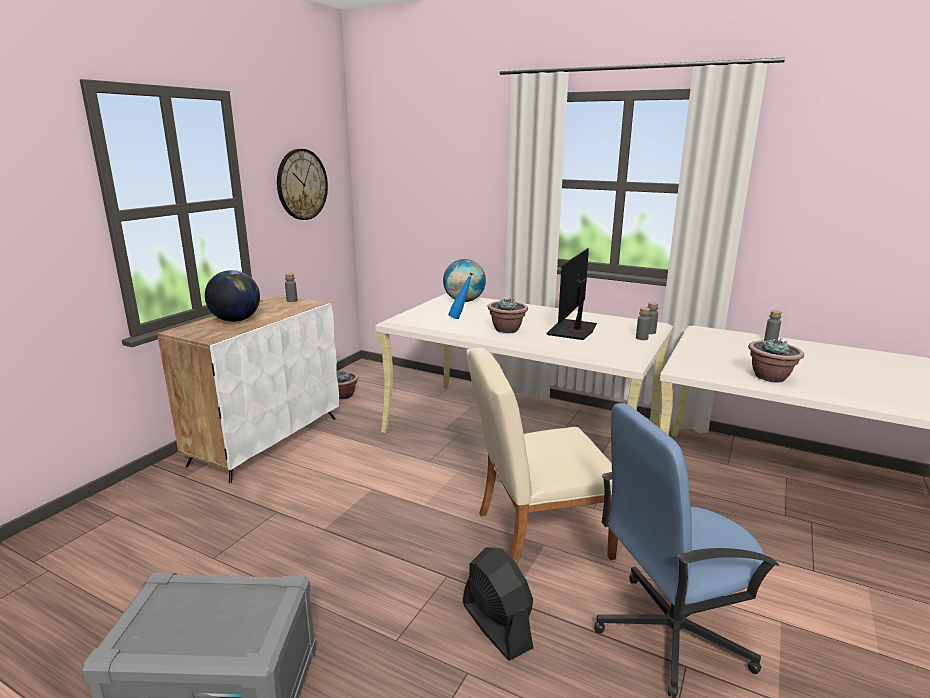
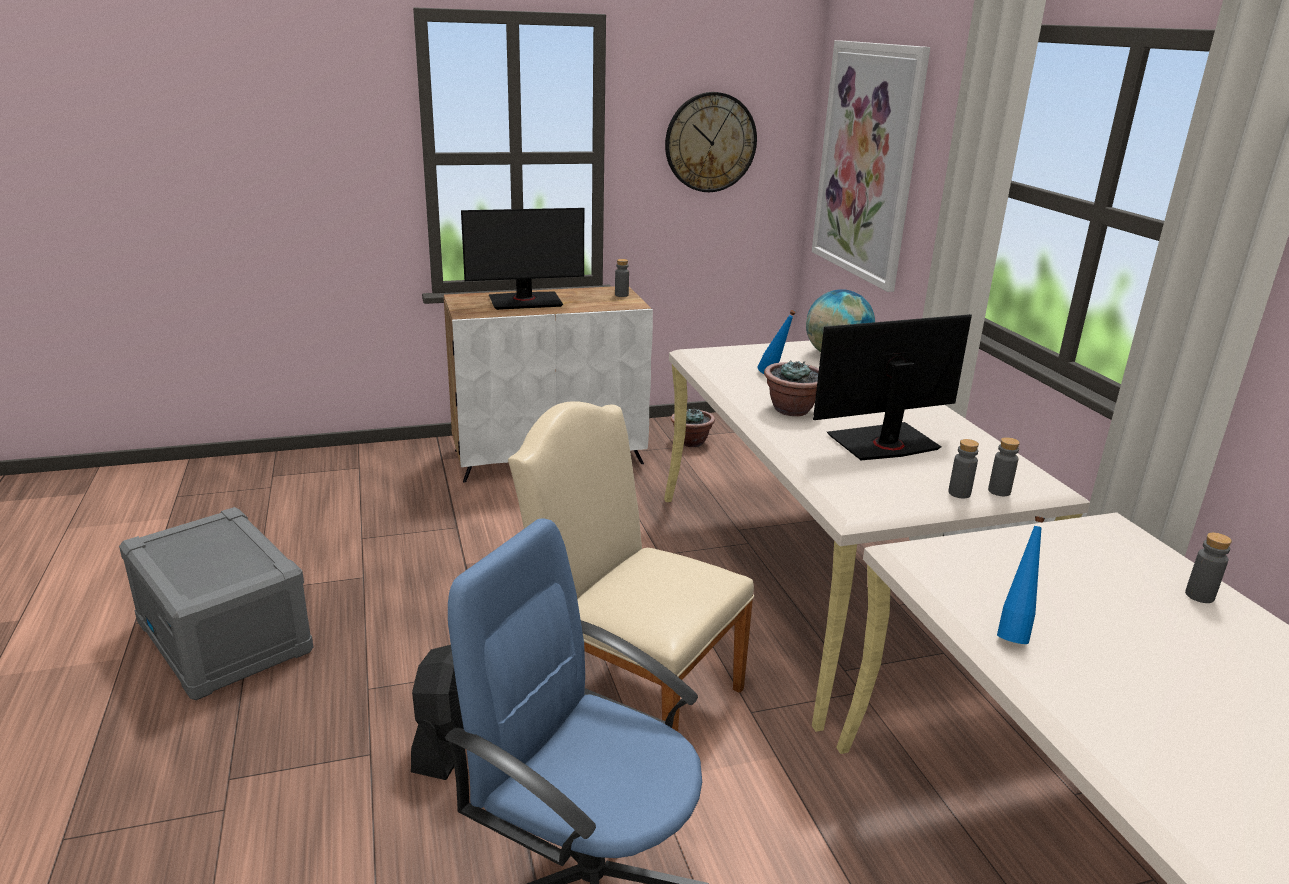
camera: 45 degrees right, 5 degrees up
globe [205,270,260,322] -> monitor [461,208,584,310]
potted plant [748,339,804,383] -> blue bottle [997,516,1045,644]
none -> picture [812,40,930,292]

